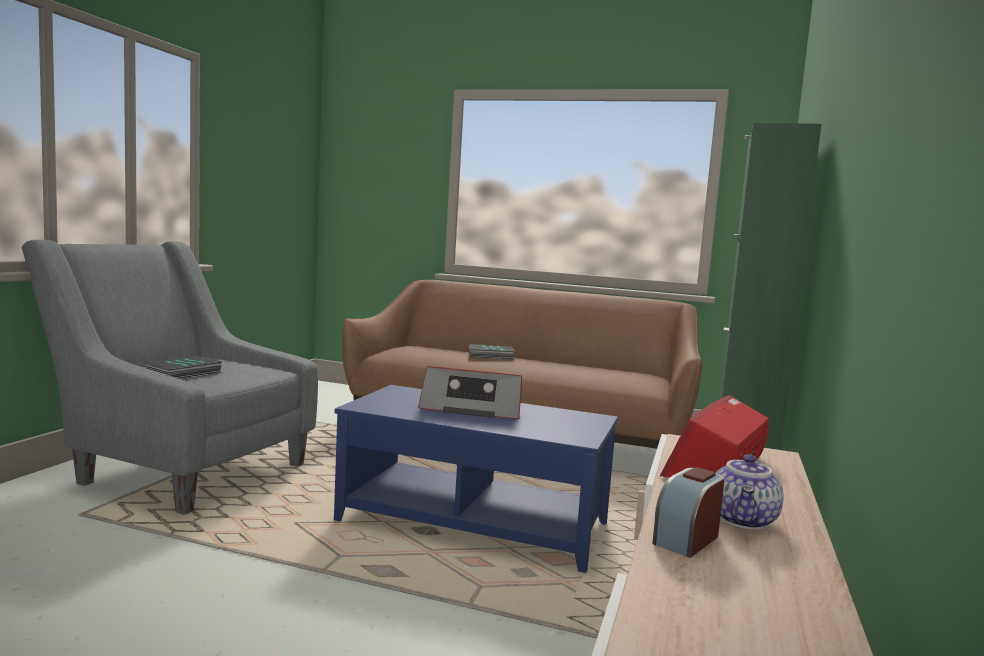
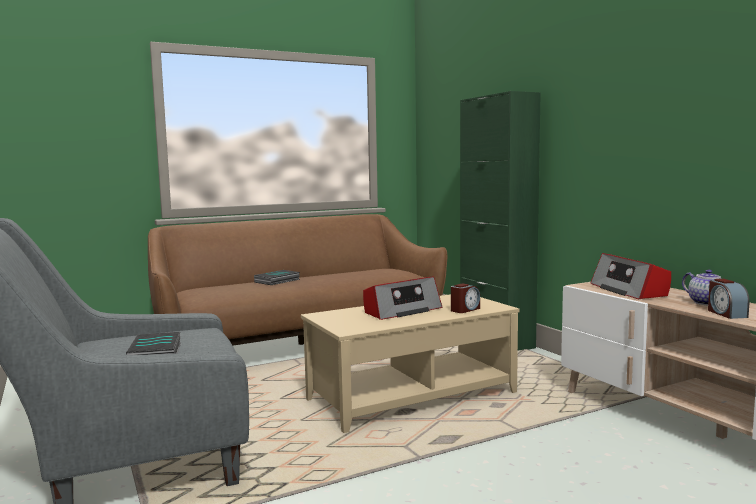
camera: 45 degrees left, 0 degrees up
blue coffee table [334,385,618,573] -> beige coffee table [301,294,520,433]
none -> alarm clock [451,283,480,313]

